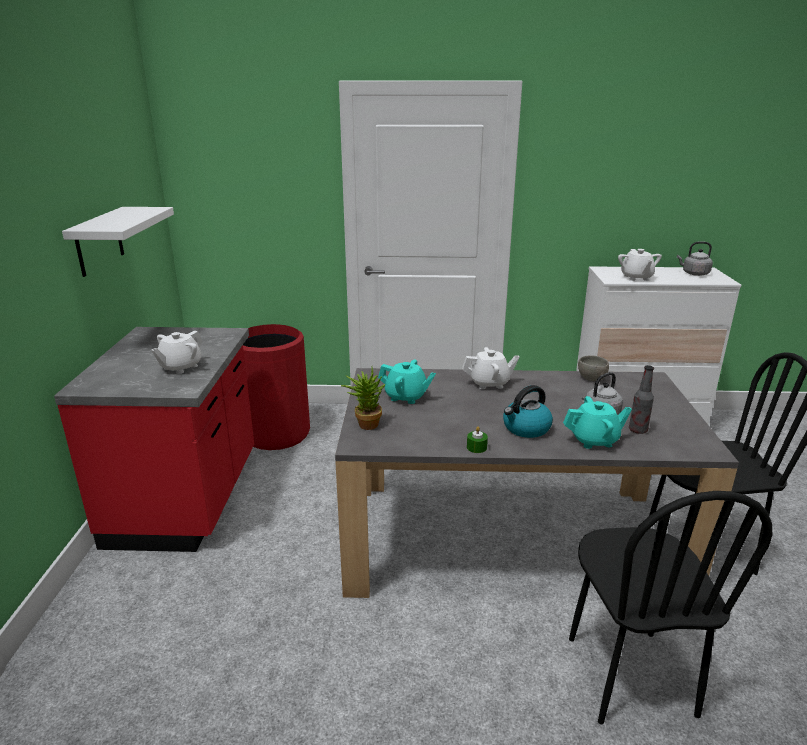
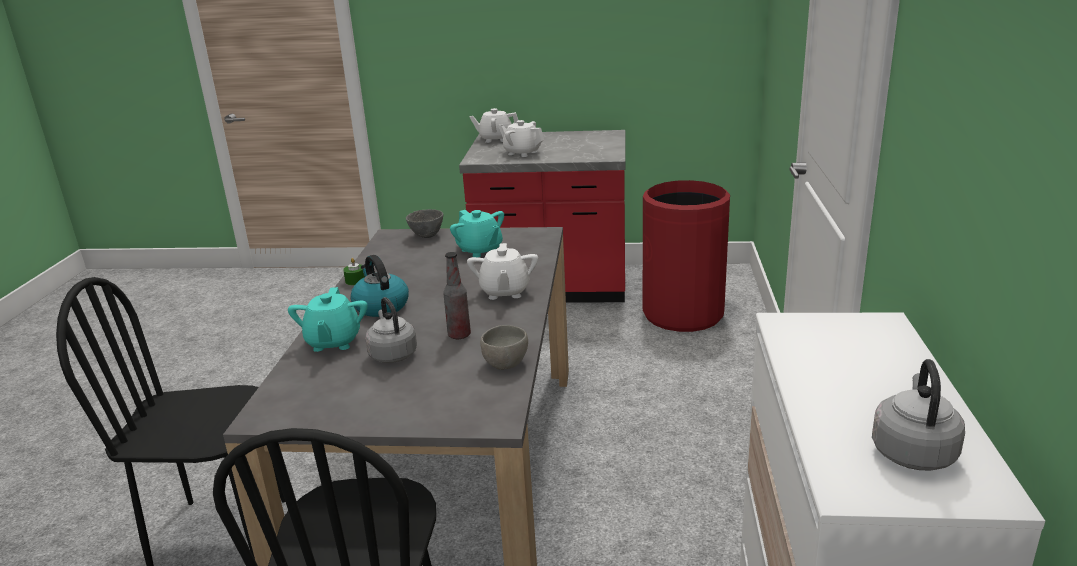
camera: 95 degrees right, 0 degrees up
white shelf [62,207,174,277] -> none
potted plant [341,368,386,430] -> grey bowl [406,209,443,238]
turquoise teapot [378,359,436,404] -> turquoise teapot turned 60 degrees counterclockwise [450,210,504,257]
white teapot [618,249,662,281] -> white teapot moved to [470,108,518,143]
bottle [629,365,654,434] -> bottle moved to [443,252,471,339]

